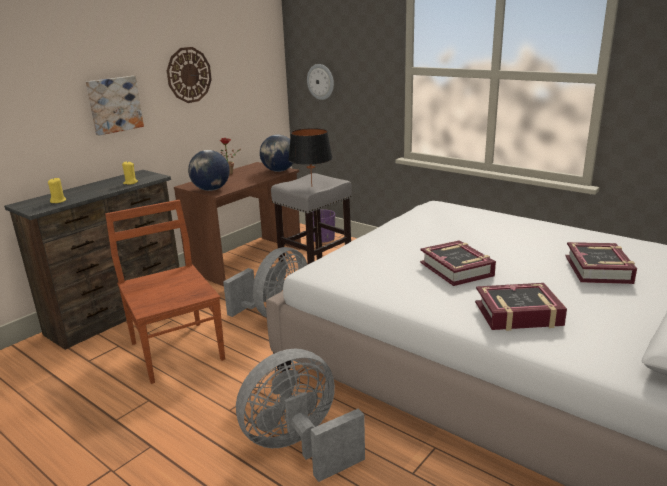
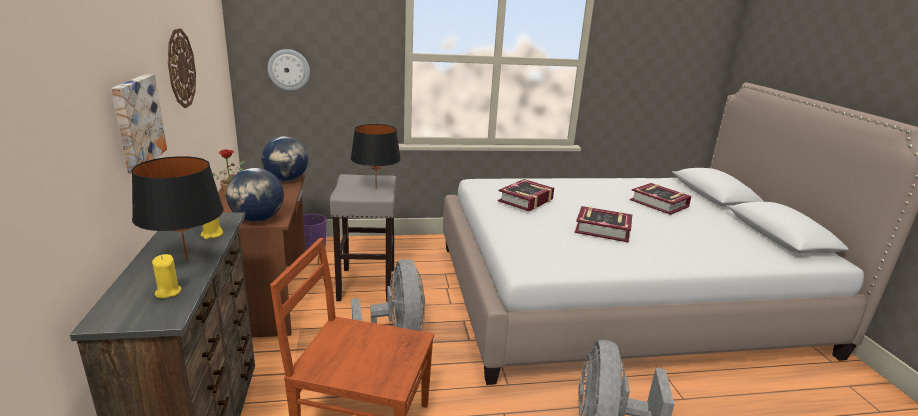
camera: 50 degrees left, 0 degrees up
book [475,283,567,331] -> book moved to [498,179,554,211]
none -> black table lamp [131,156,224,261]

